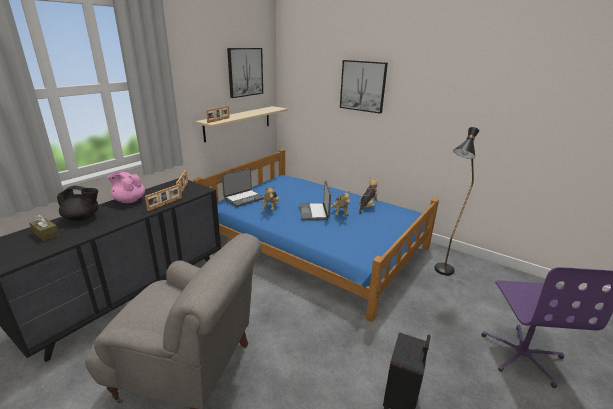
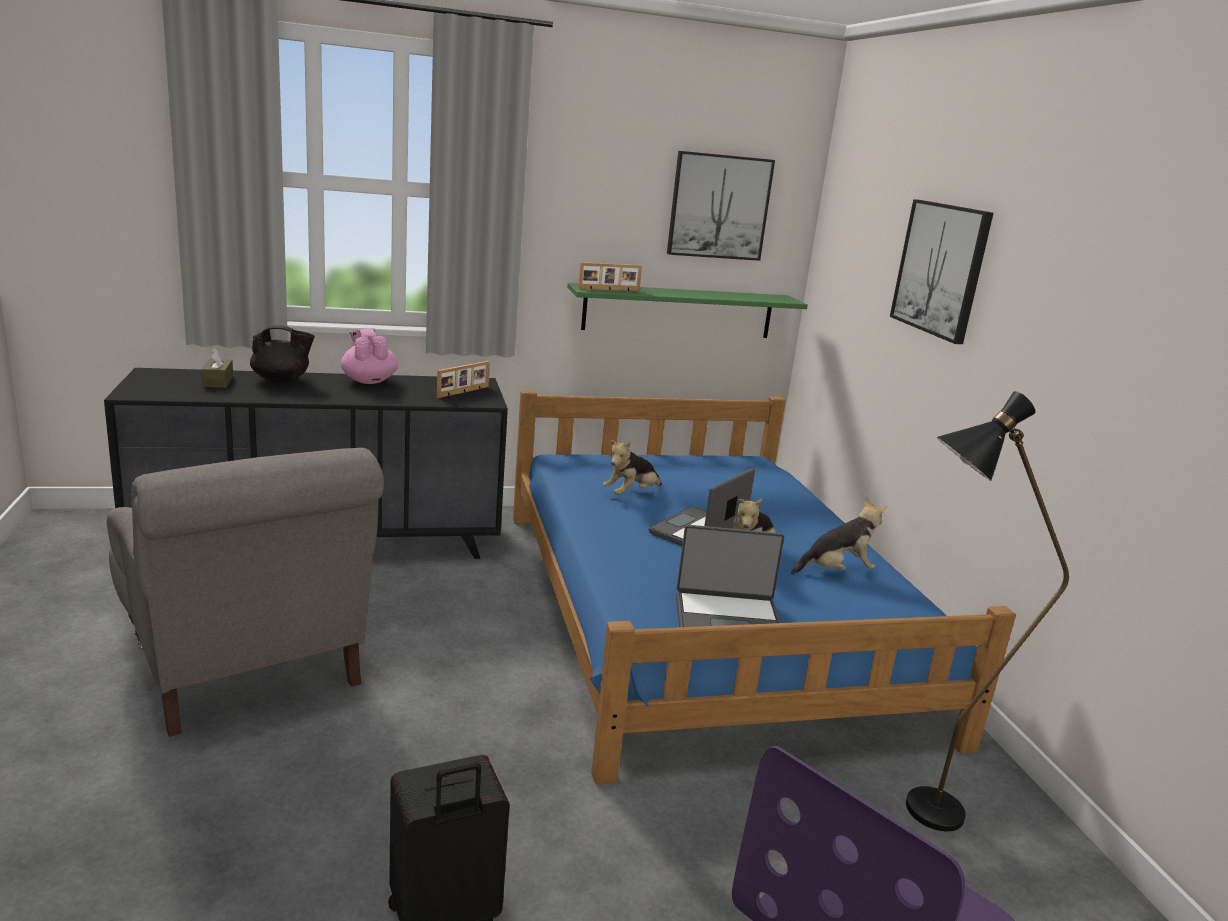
camera: 40 degrees right, 5 degrees down
black teapot [57,186,98,221] -> black teapot turned 45 degrees counterclockwise [250,325,315,383]
picture frame [145,184,182,211] -> none
beige shelf [195,106,288,142] -> green shelf [567,283,808,338]
laptop [222,168,264,207] -> laptop moved to [676,525,784,627]

